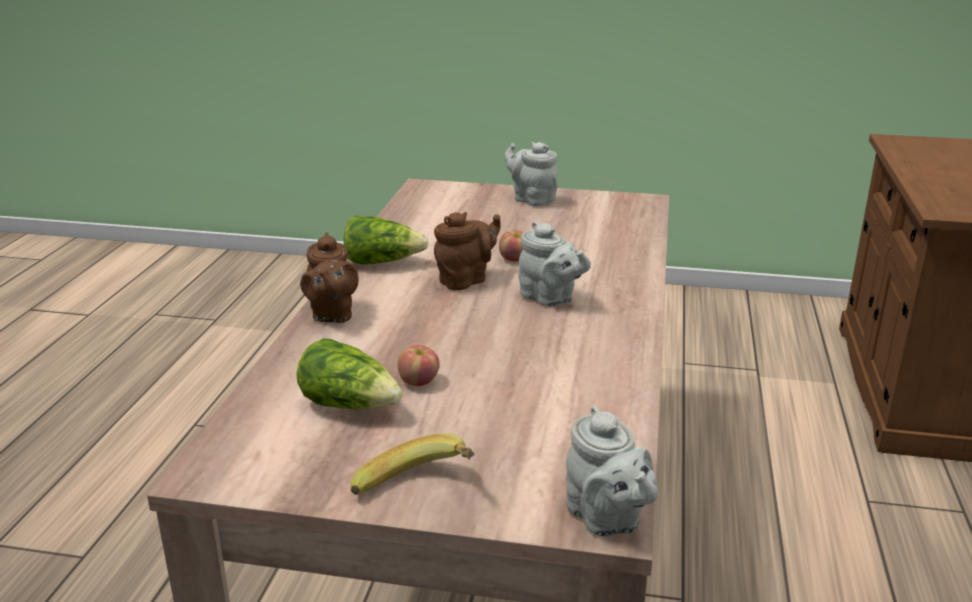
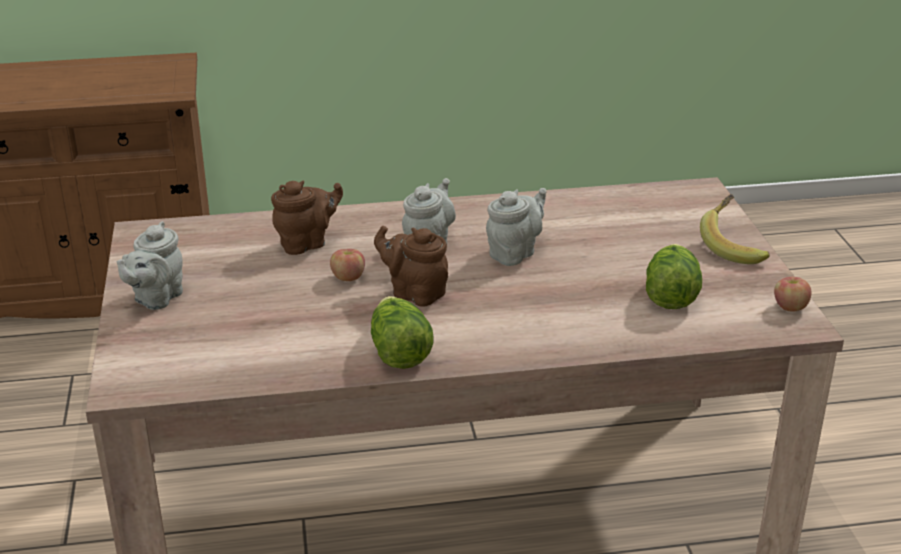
camera: 110 degrees left, 5 degrees up
brown teapot [300,232,359,323] -> brown teapot moved to [271,180,343,255]
apple [397,345,440,386] -> apple moved to [774,277,811,311]
grey teapot [566,406,658,536] -> grey teapot moved to [486,188,546,266]

